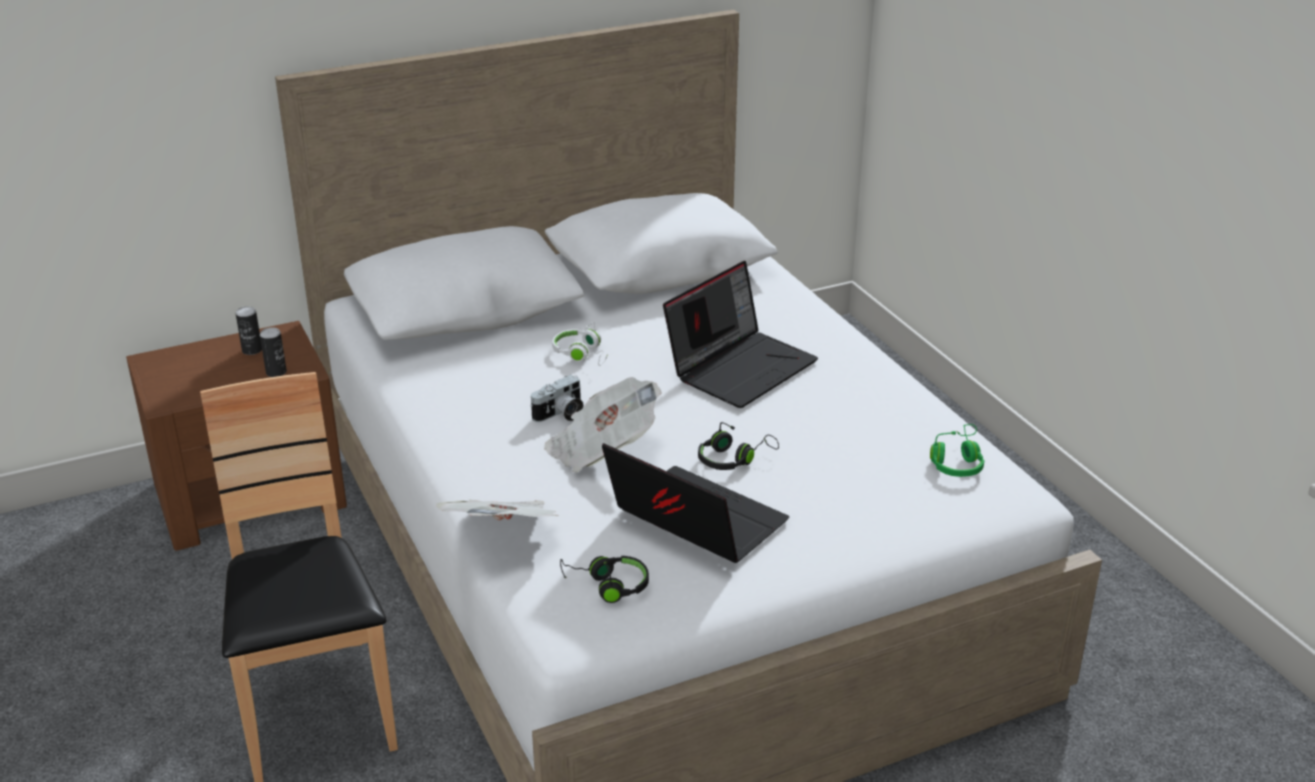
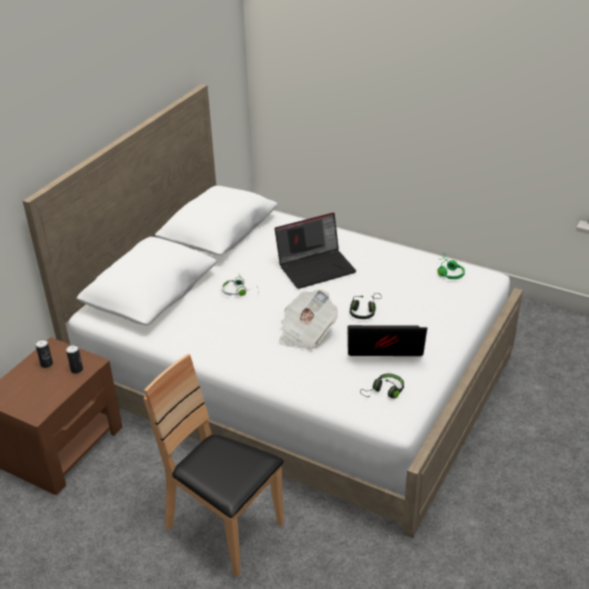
camera: 35 degrees left, 5 degrees up
newspaper [436,500,558,520] -> none
camera [530,375,584,422] -> none
laptop [663,261,818,408] -> laptop turned 60 degrees clockwise [275,213,356,289]

